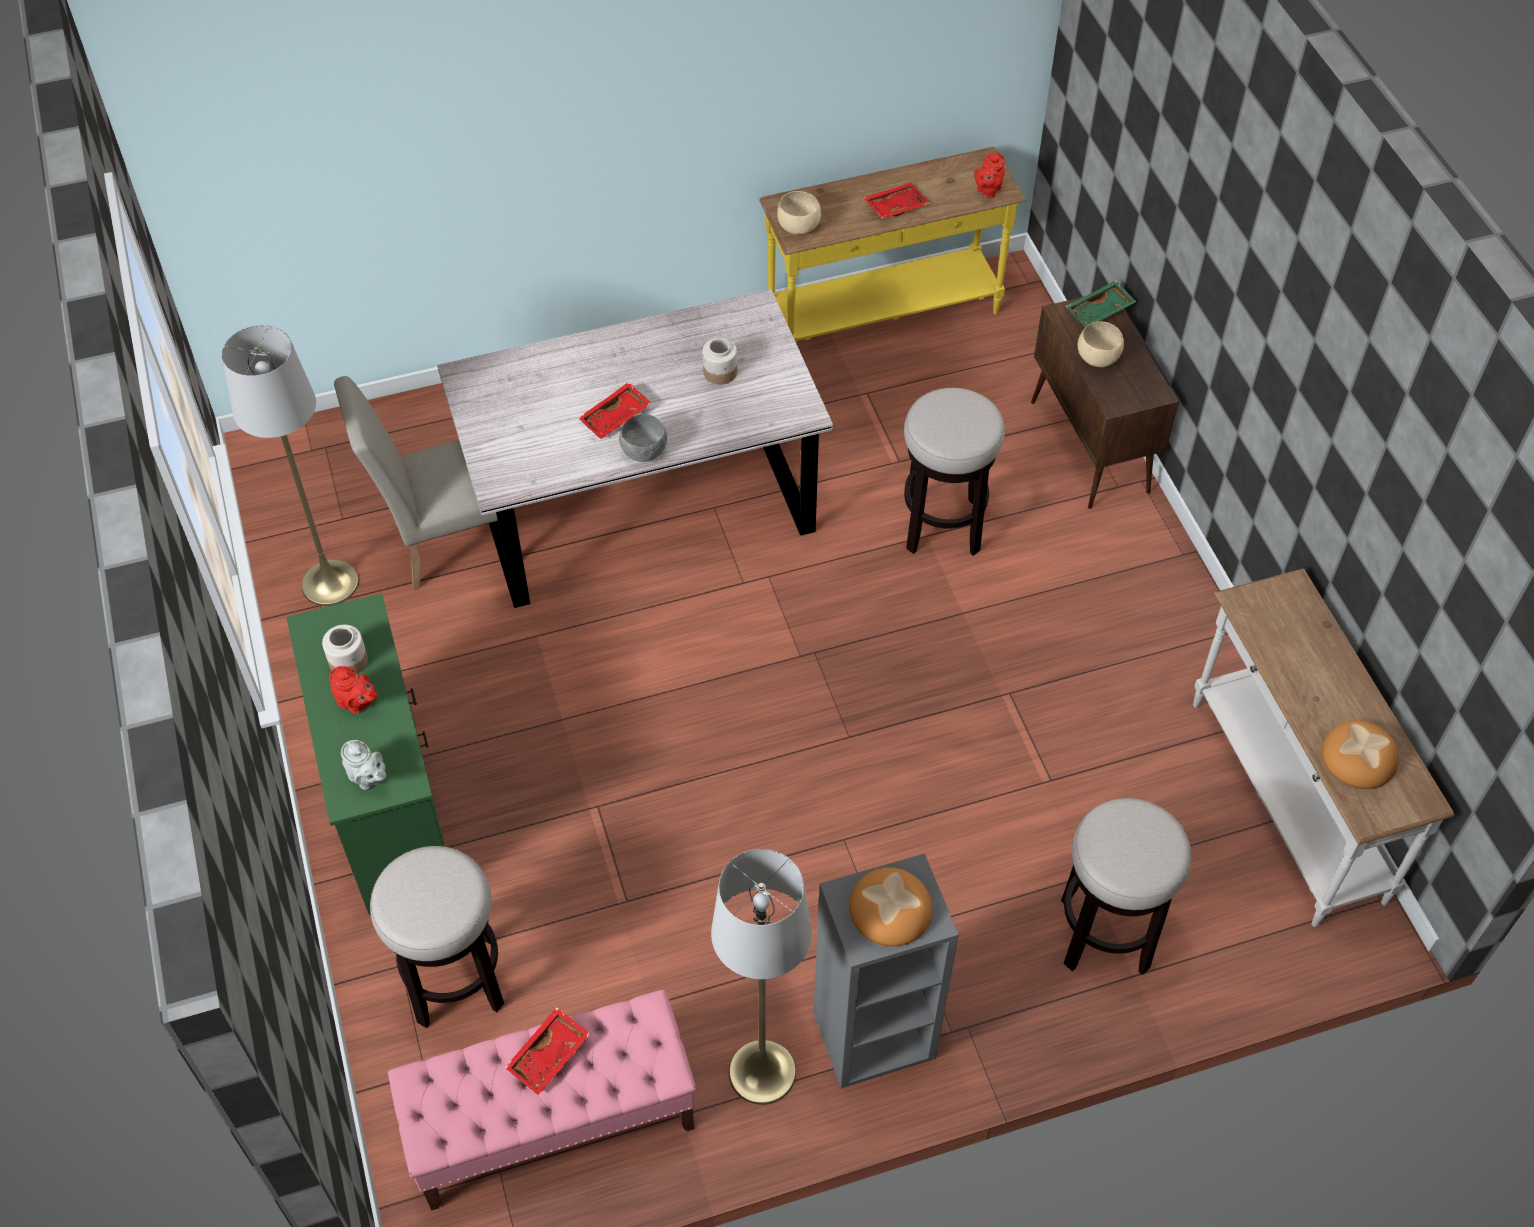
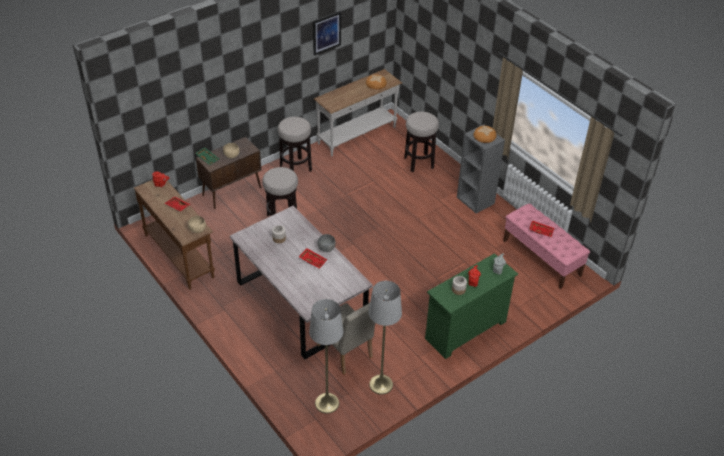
camera: 110 degrees left, 10 degrees down
stool [370,846,504,1028] -> stool moved to [278,117,312,172]
grey floor lamp [711,849,812,1105] -> grey floor lamp moved to [309,299,343,414]
yellow console table [759,146,1027,344] -> brown console table [134,180,215,290]
none -> picture [313,11,341,56]

